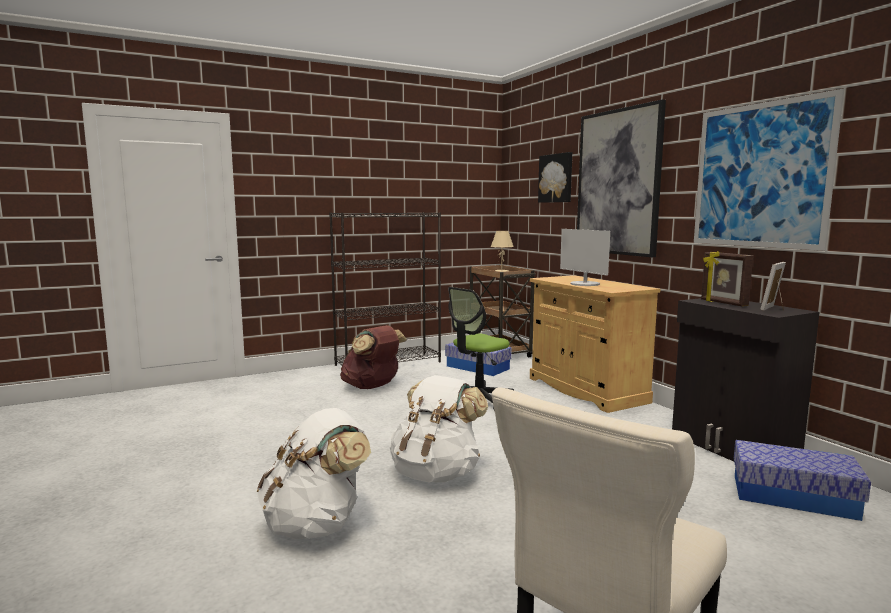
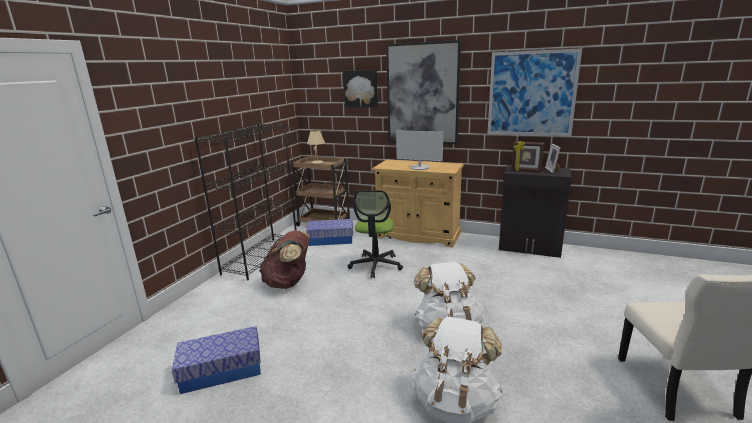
camera: 40 degrees left, 10 degrees up
storage box [734,440,871,521] -> storage box moved to [172,326,261,394]

